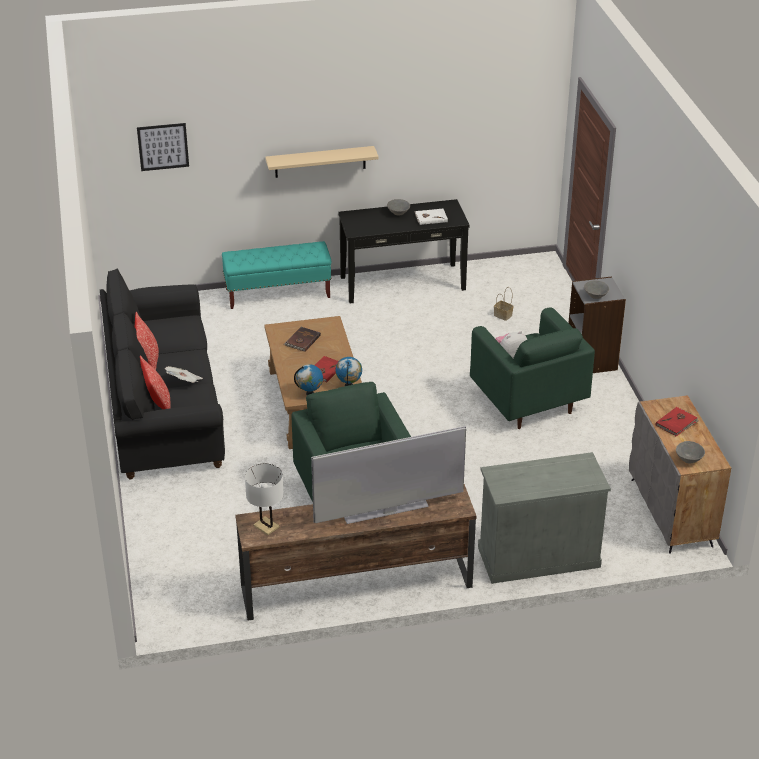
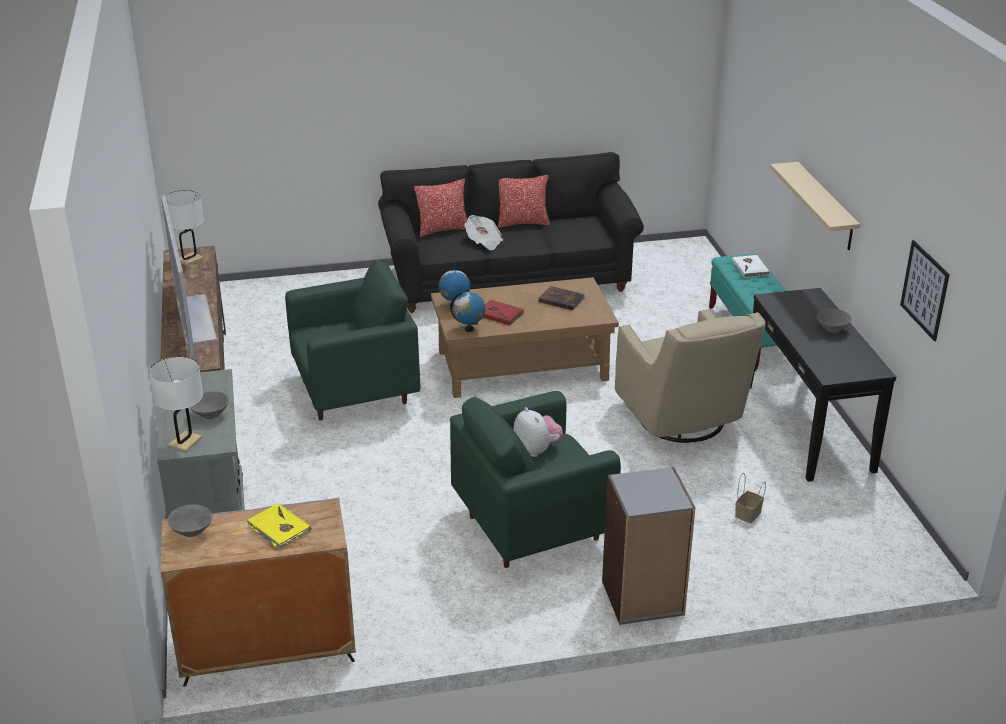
camera: 90 degrees right, 5 degrees down
picture [137,123,189,171] -> picture moved to [900,240,950,341]
white book [414,209,448,225] -> white book moved to [732,255,770,278]
grey bowl [584,280,609,299] -> grey bowl moved to [190,391,229,419]
red book [656,407,699,436] -> yellow book [247,503,311,549]
none -> white table lamp [149,356,203,452]
none -> beige armchair [615,309,766,443]

